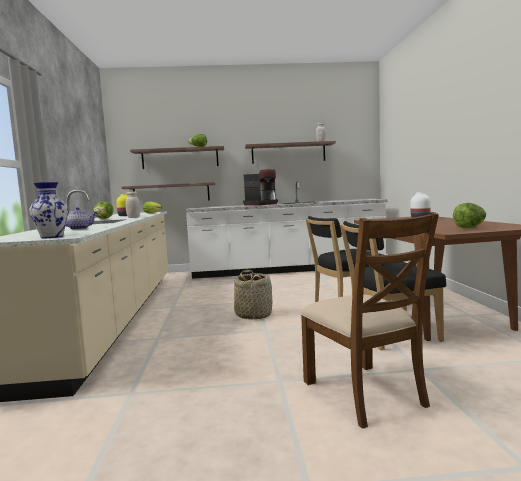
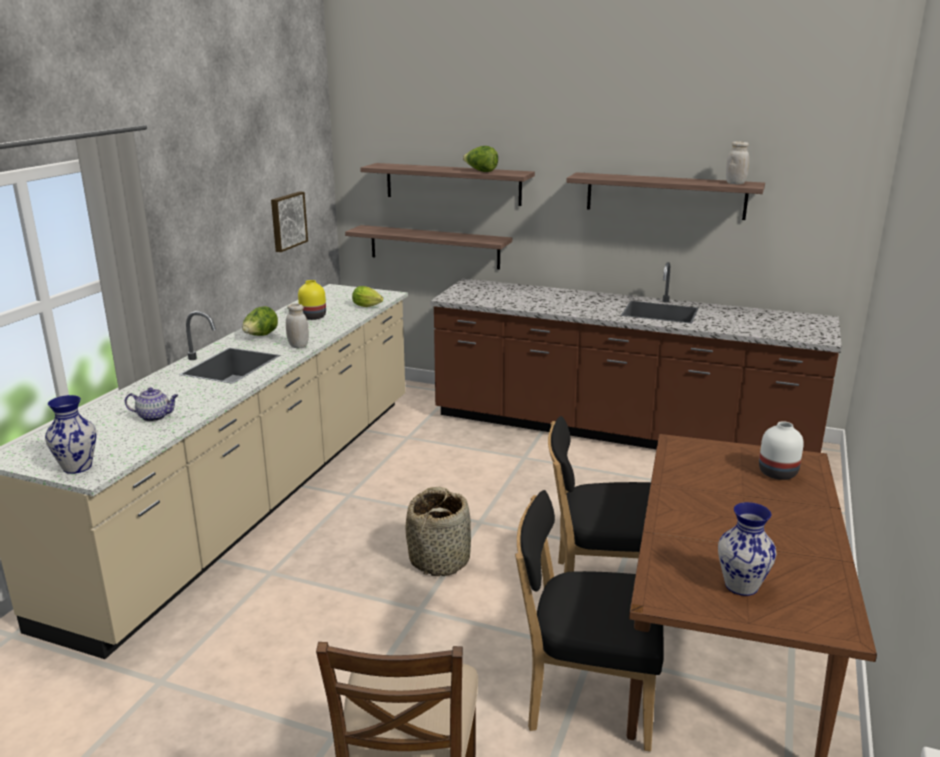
camera: 25 degrees right, 15 degrees up
white counter [185,182,387,279] -> brown counter [430,262,842,453]
coffee machine [243,169,278,206] -> none
lettuce [453,203,486,228] -> vase [718,502,777,596]
none -> picture [271,191,308,252]

